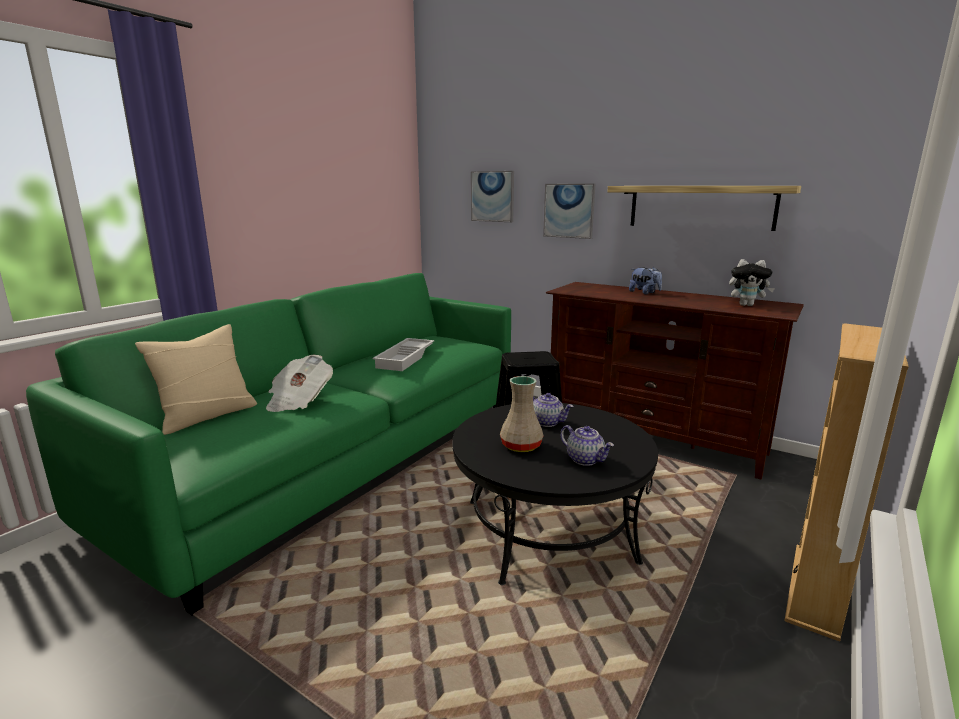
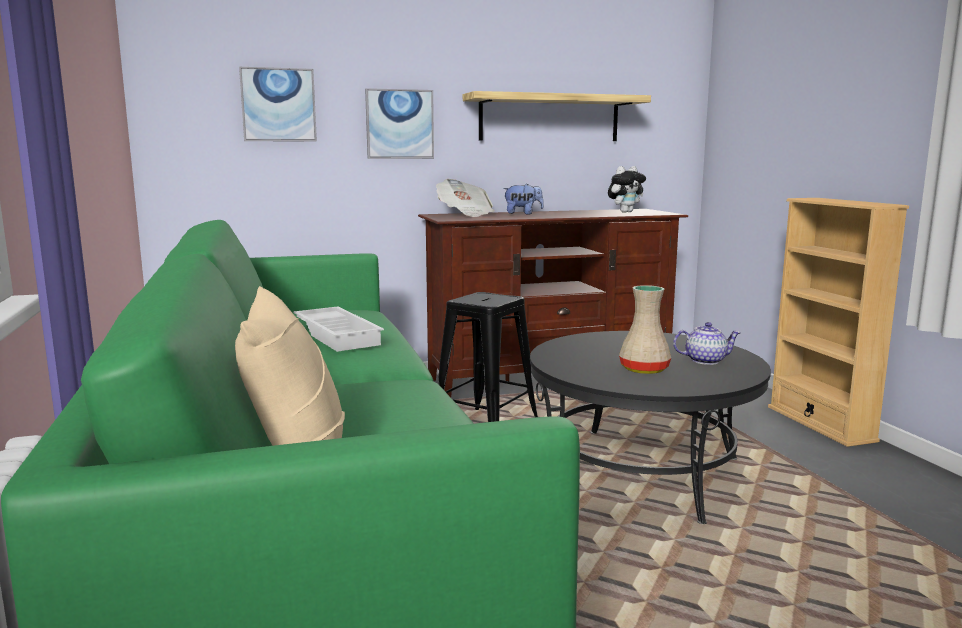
camera: 50 degrees left, 5 degrees down
newspaper [266,355,333,412] -> newspaper moved to [436,179,495,217]
teapot [533,393,574,427] -> none

